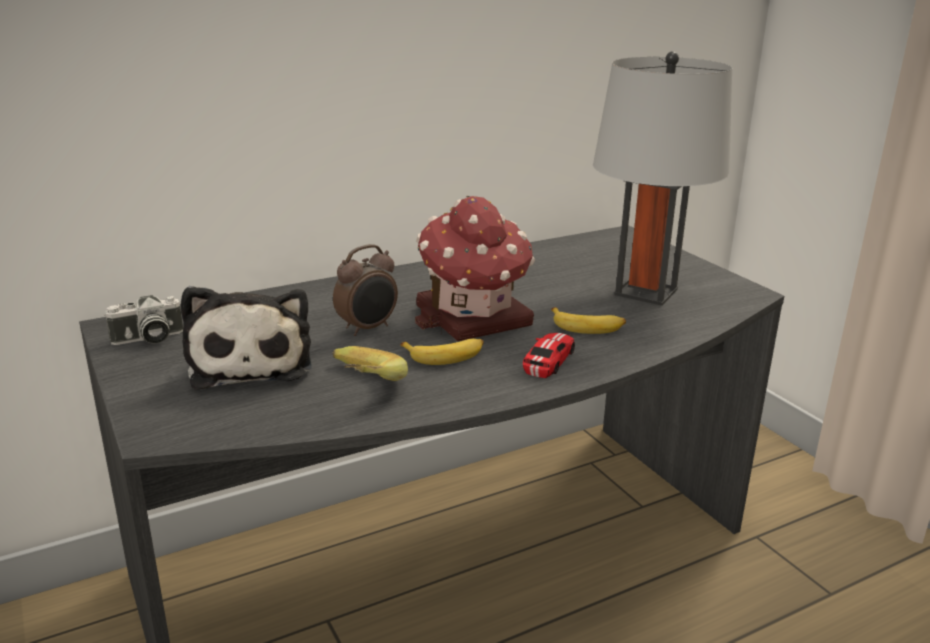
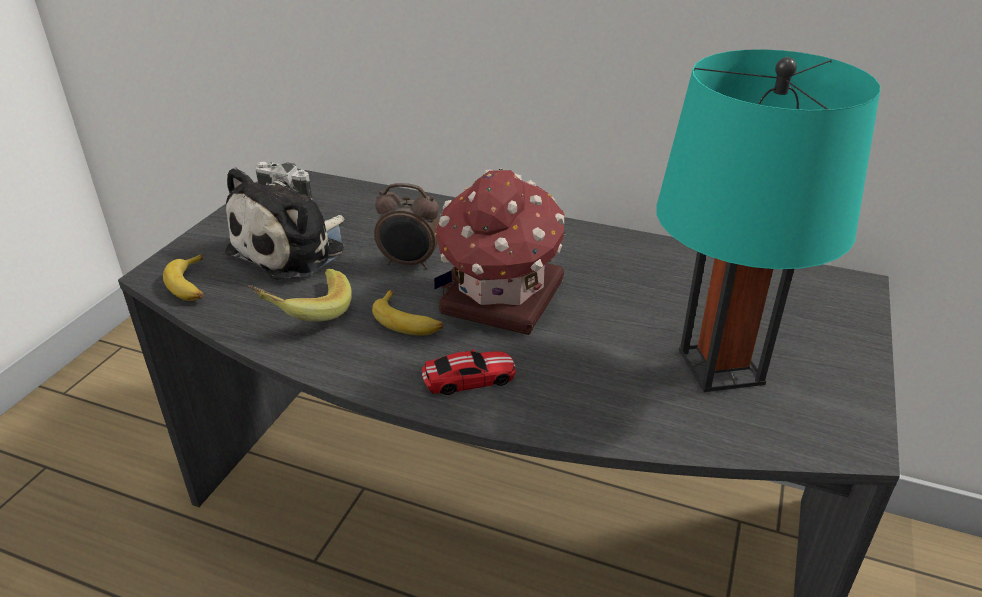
camera: 50 degrees right, 10 degrees up
banana [551,307,626,334] -> banana moved to [163,254,204,301]
grey table lamp [593,51,733,306] -> turquoise table lamp [656,49,880,392]

